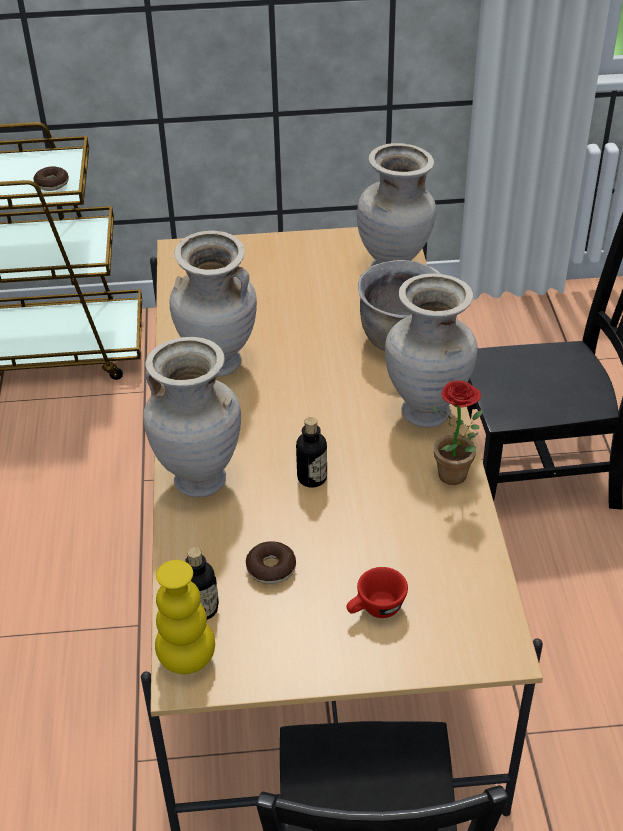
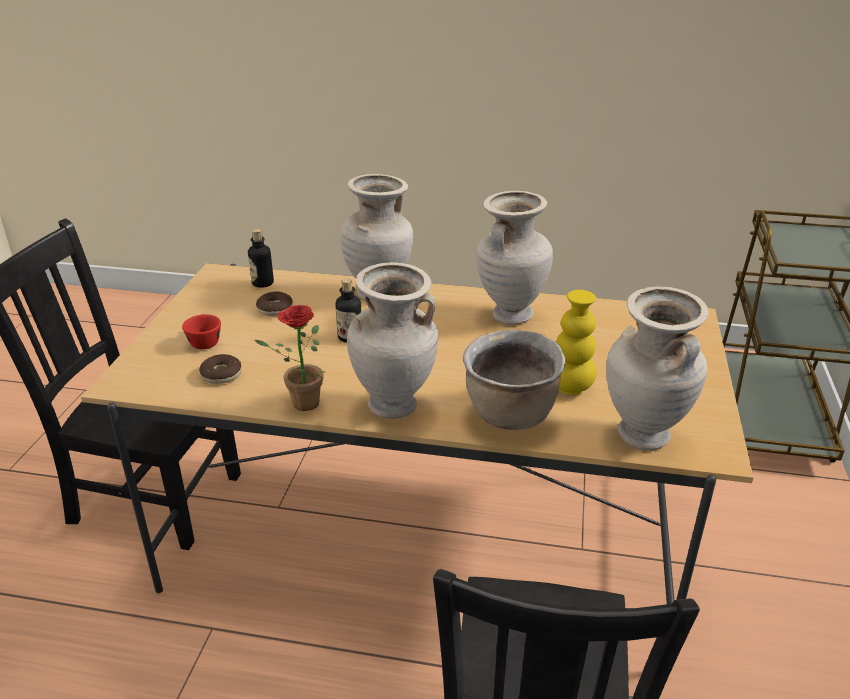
camera: 105 degrees right, 10 degrees down
donut [33,166,69,191] -> donut moved to [199,354,242,384]
yellow vase [155,560,215,674] -> yellow vase moved to [556,290,596,395]

